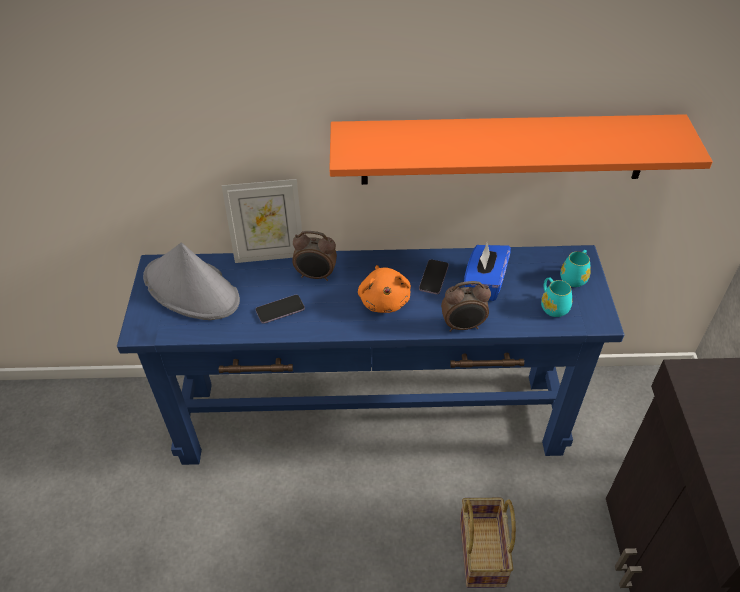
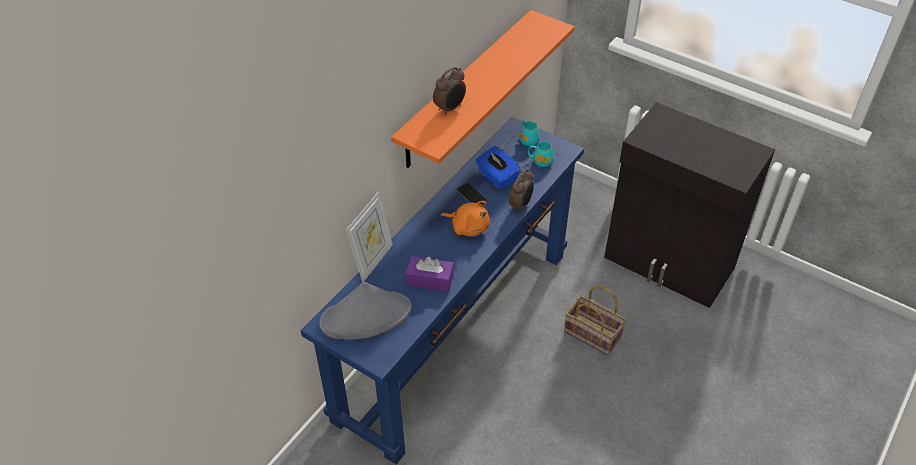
camera: 55 degrees left, 0 degrees up
phone [256,295,305,324] -> purple tissue box [406,256,454,292]
alarm clock [292,231,337,281] -> alarm clock moved to [433,67,466,116]

